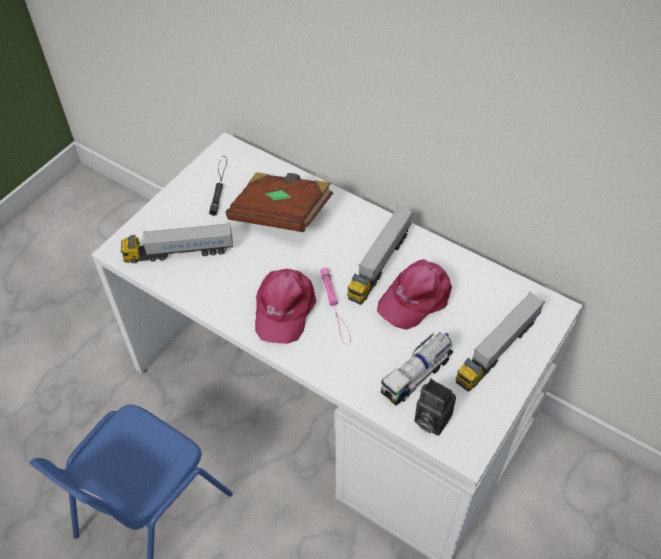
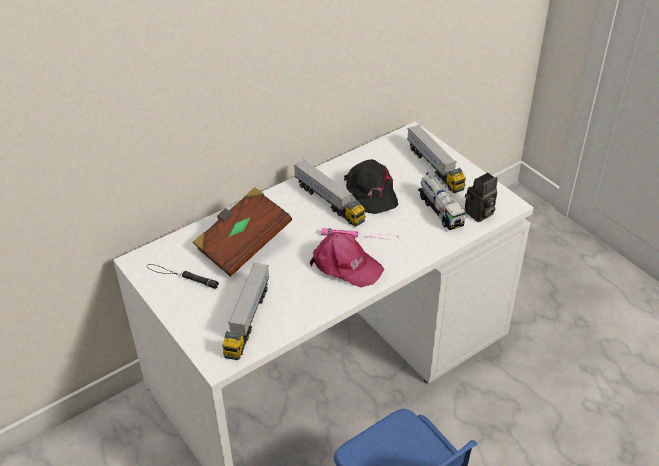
camera: 70 degrees left, 10 degrees down
pink cap [377,259,452,330] -> black cap [344,159,398,214]

